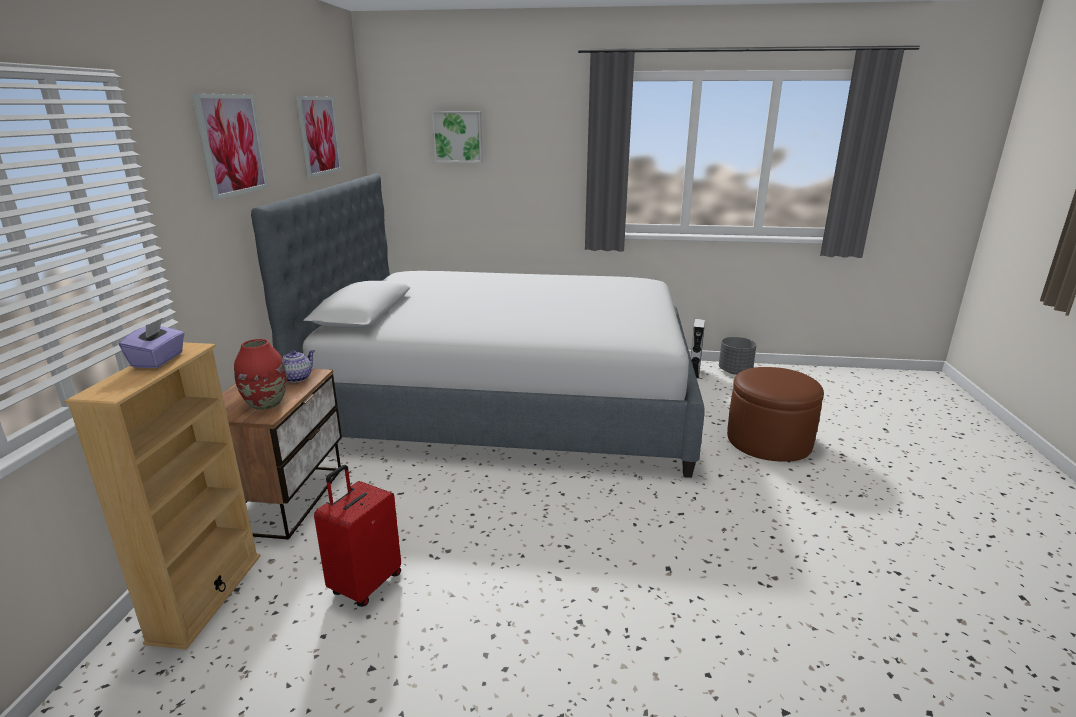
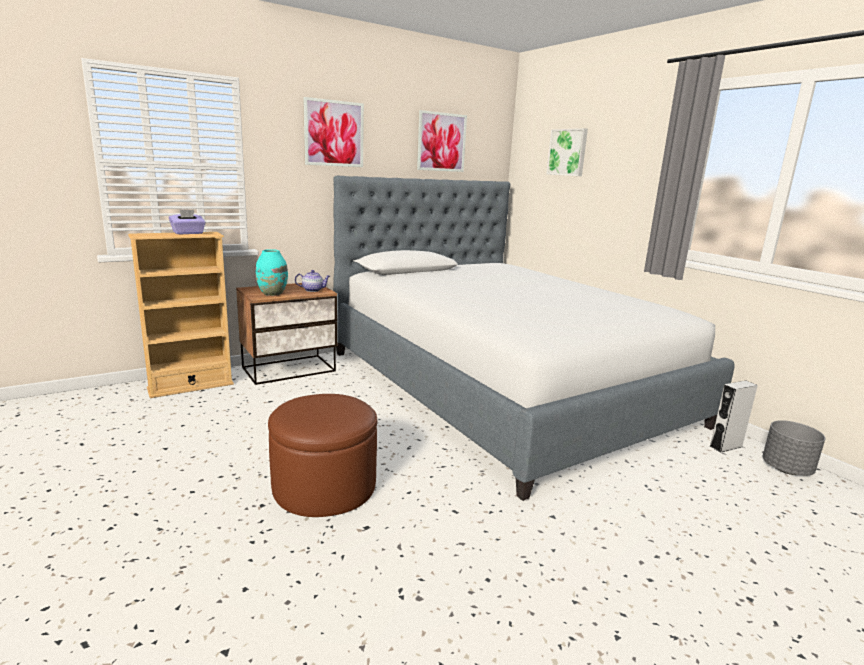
camera: 50 degrees right, 5 degrees down
red vase [234,339,287,410] -> turquoise vase [256,249,288,296]
red suitcase [314,465,401,607] -> none
brown ottoman [727,367,824,462] -> brown ottoman moved to [268,394,377,517]

